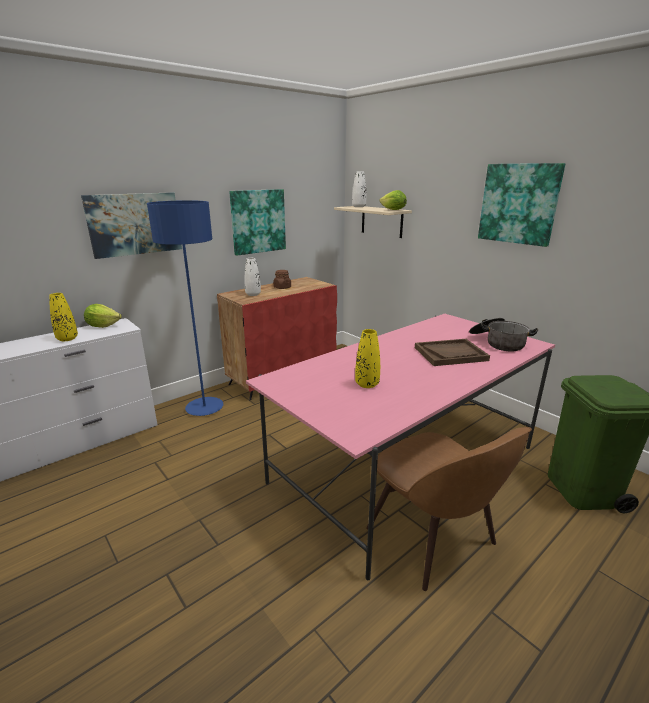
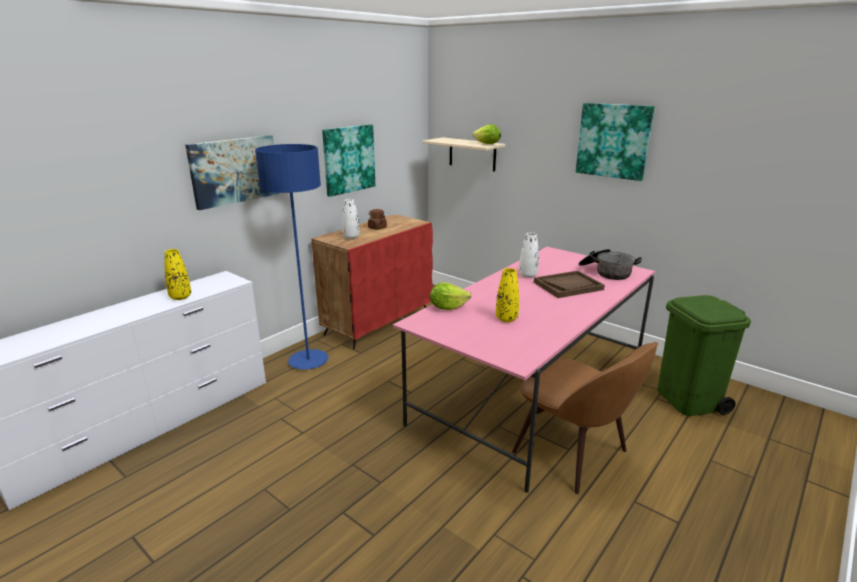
camera: 10 degrees left, 0 degrees up
lettuce [84,304,122,328] -> lettuce moved to [430,283,471,310]
white vase [352,172,366,207] -> white vase moved to [519,233,539,278]

